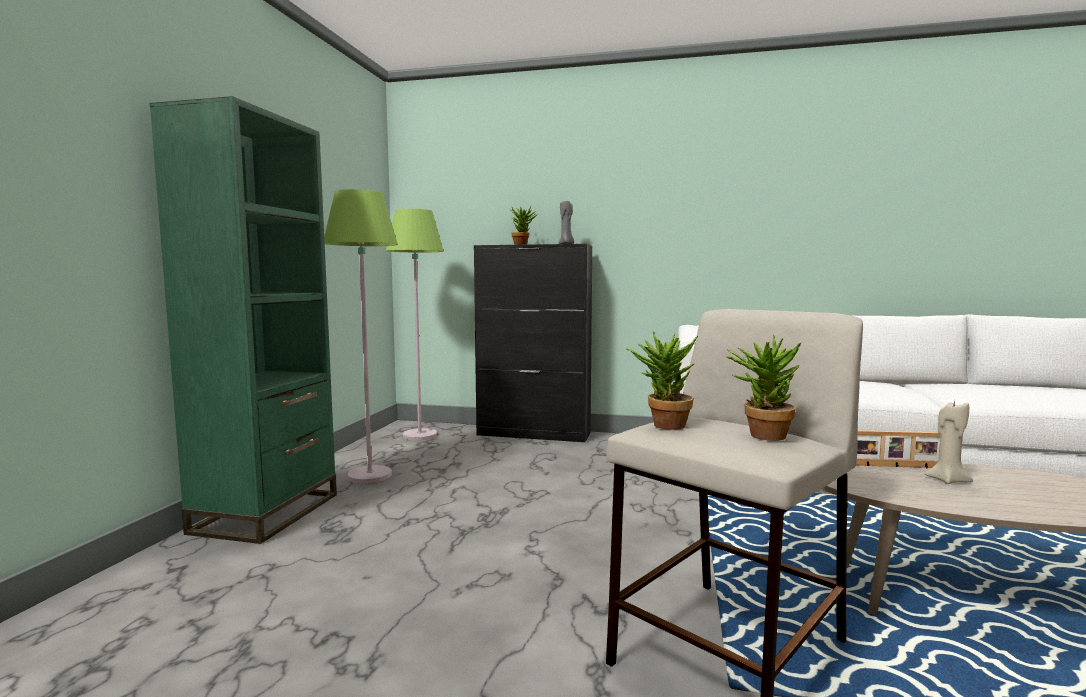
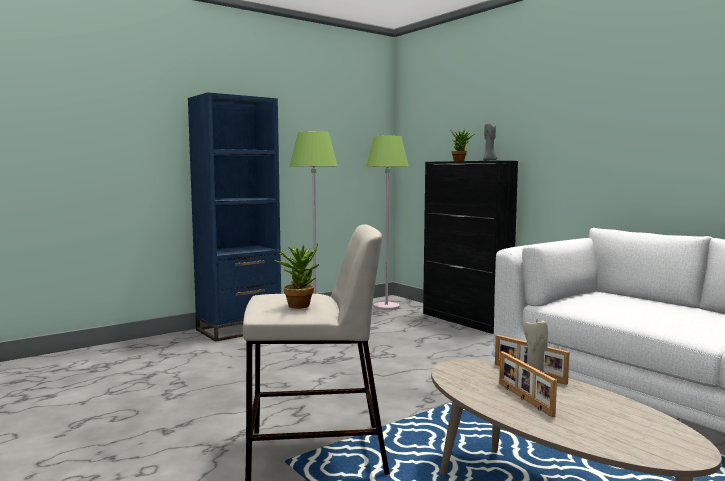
camera: 40 degrees right, 0 degrees up
green bookcase [149,96,337,544] -> blue bookcase [188,92,281,342]
potted plant [627,331,699,430] -> none
none -> picture frame [499,351,557,417]

